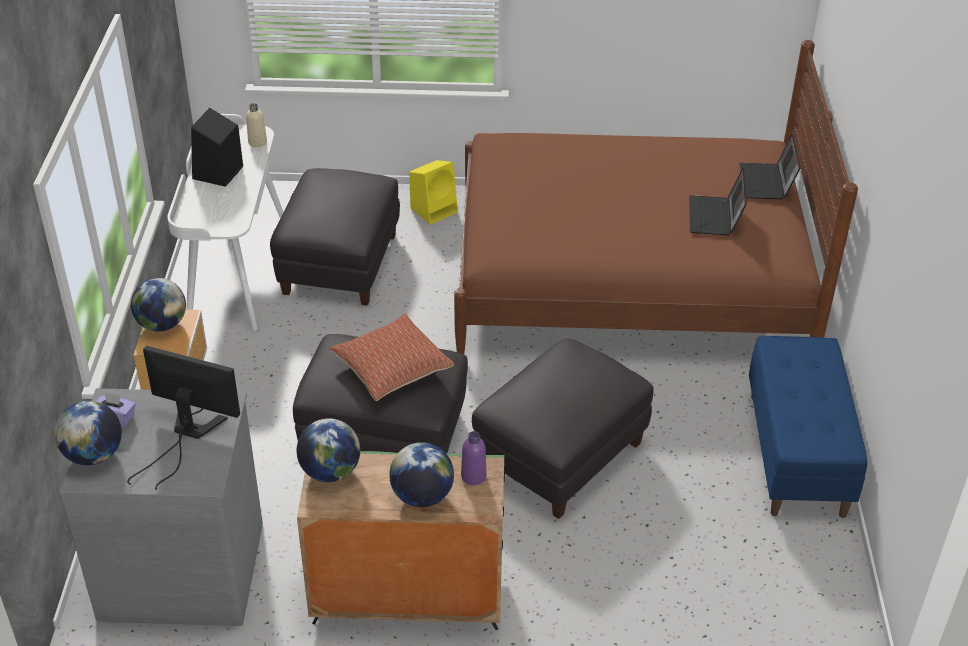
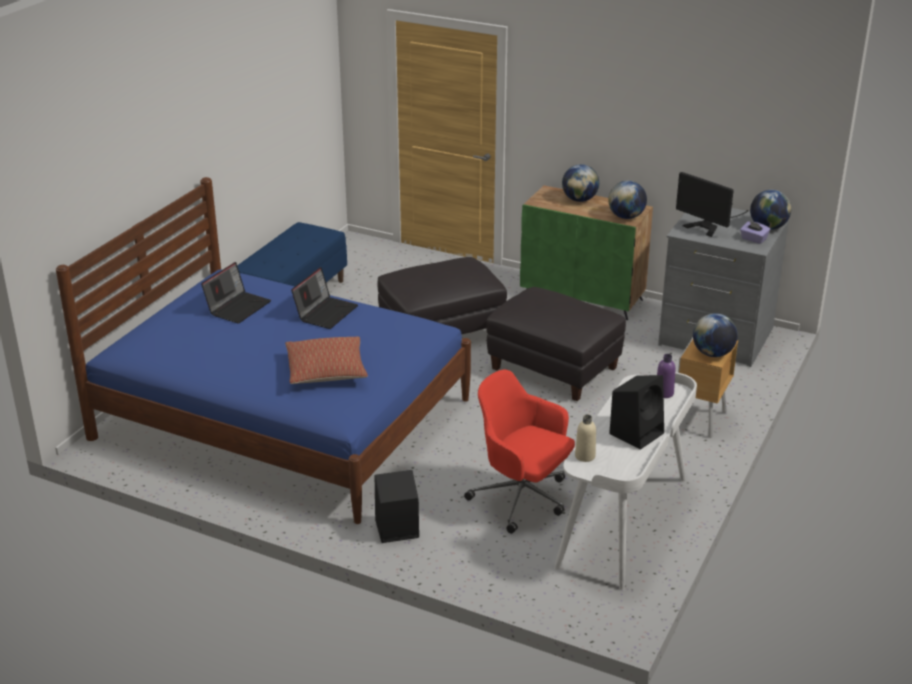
camera: 155 degrees left, 10 degrees down
black ottoman [270,168,400,306] -> red office chair [464,369,575,534]
pillow [330,314,454,401] -> pillow moved to [285,336,368,384]
yellow speaker [409,160,458,224] -> black speaker [375,470,419,543]
brown bed [454,40,858,355] -> blue bed [56,177,471,524]
purple bottle [461,431,486,485] -> purple bottle moved to [657,354,675,398]
laptop [740,134,801,199] -> laptop moved to [291,267,358,329]

